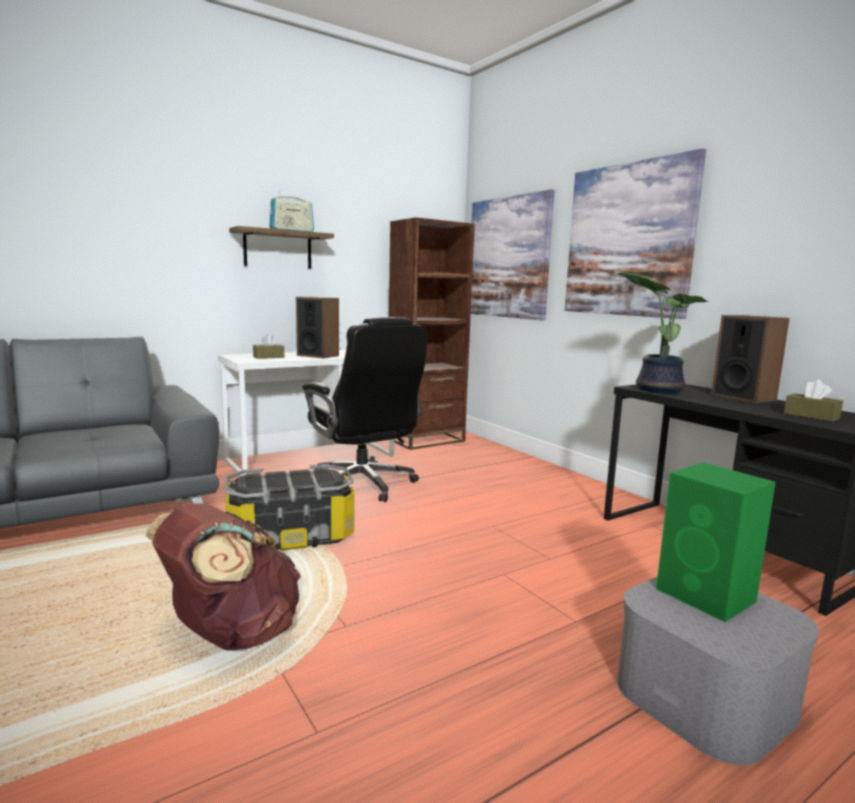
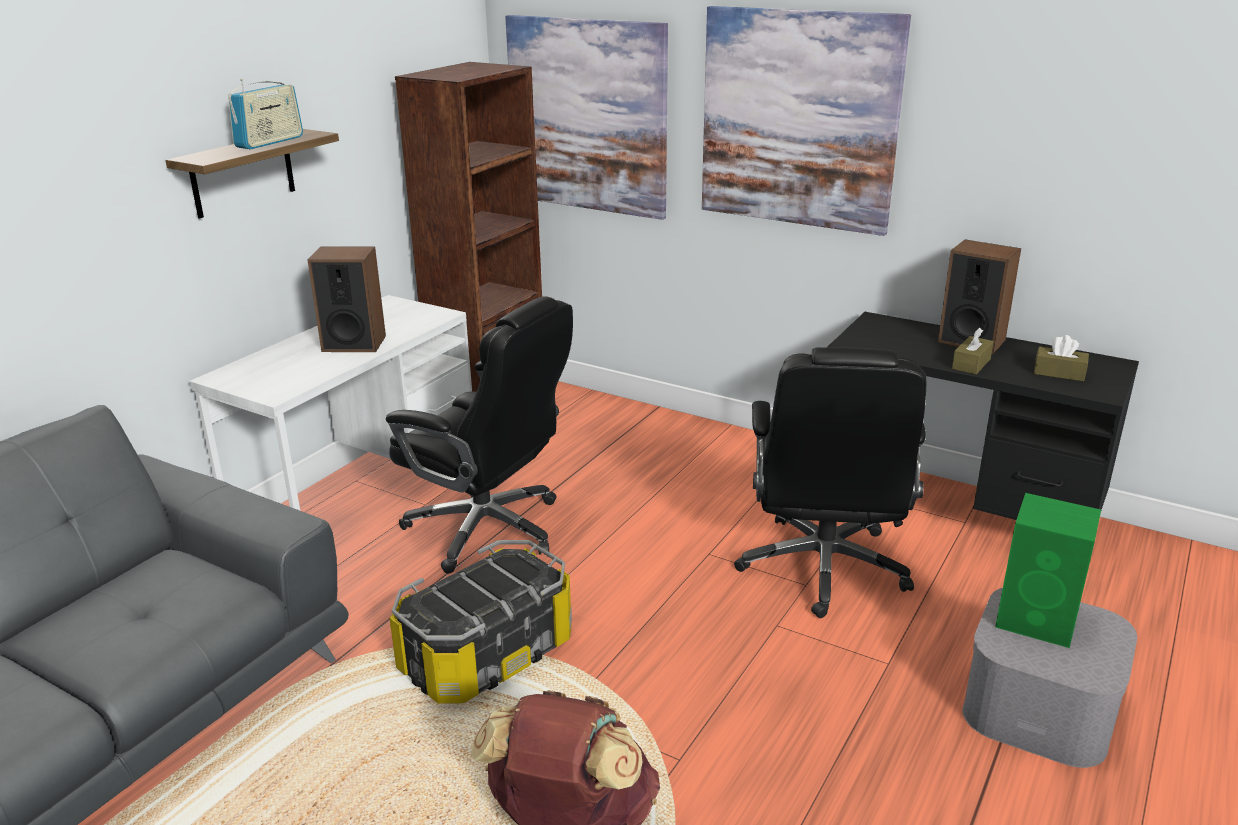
camera: 25 degrees left, 15 degrees up
brown tissue box [253,334,284,359] -> brown tissue box moved to [952,328,994,374]
potted plant [616,272,709,394] -> none
none -> black office chair [734,347,926,618]

